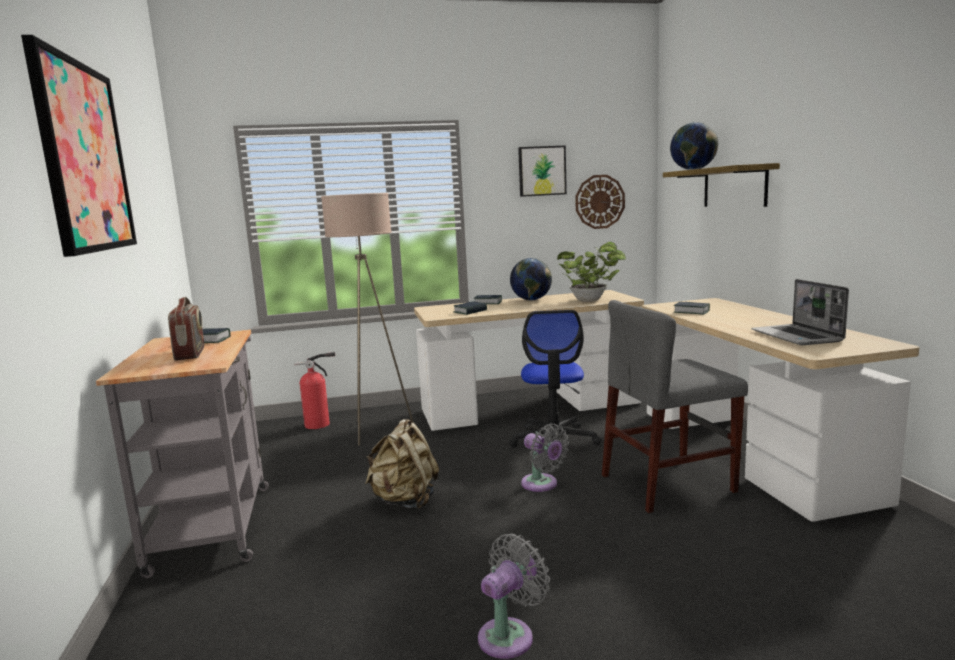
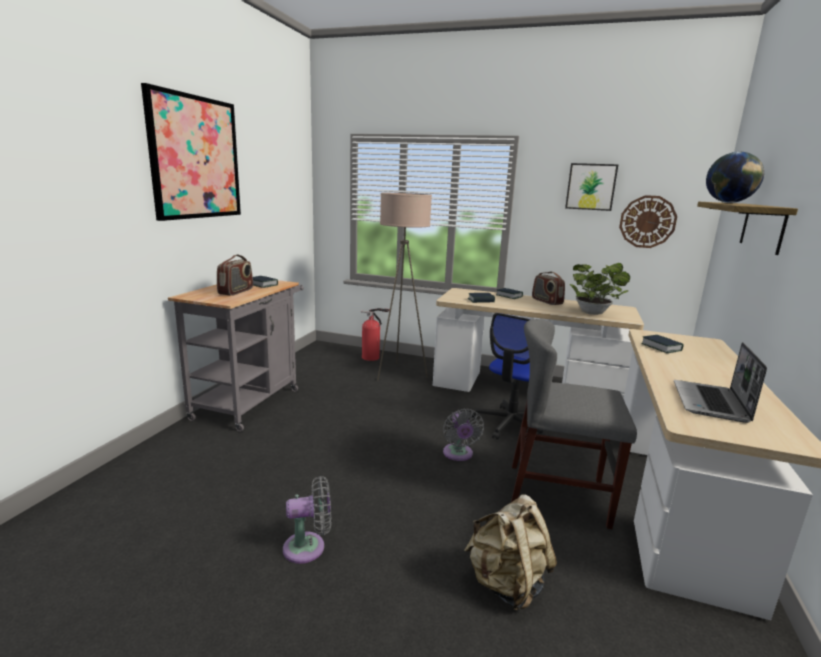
camera: 30 degrees right, 5 degrees up
beige backpack [365,419,439,509] -> beige backpack moved to [464,494,557,611]
globe [510,258,552,301] -> radio [532,272,565,305]

